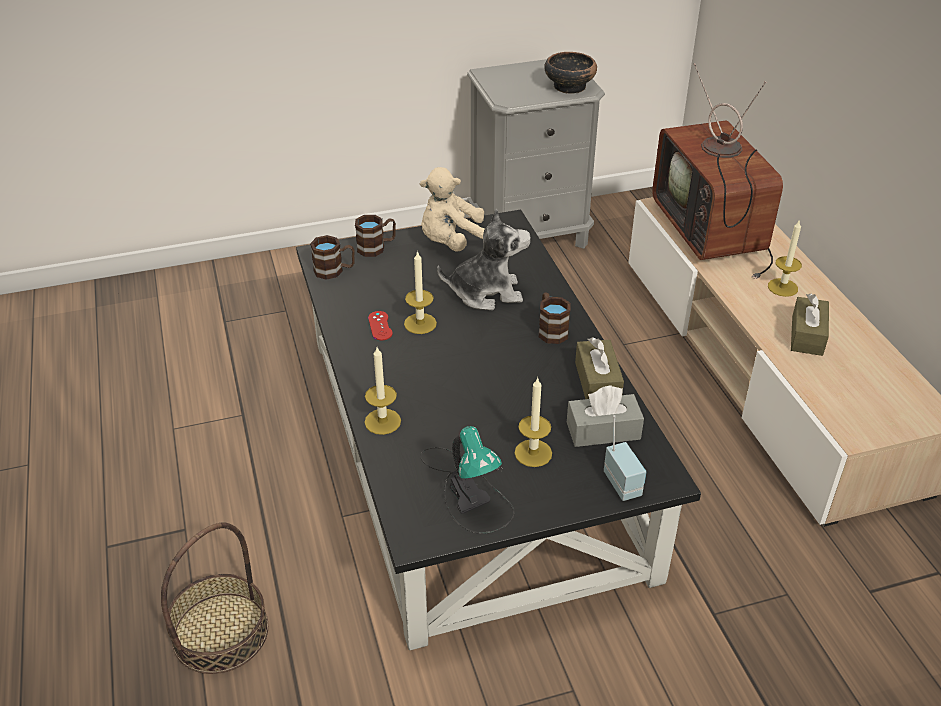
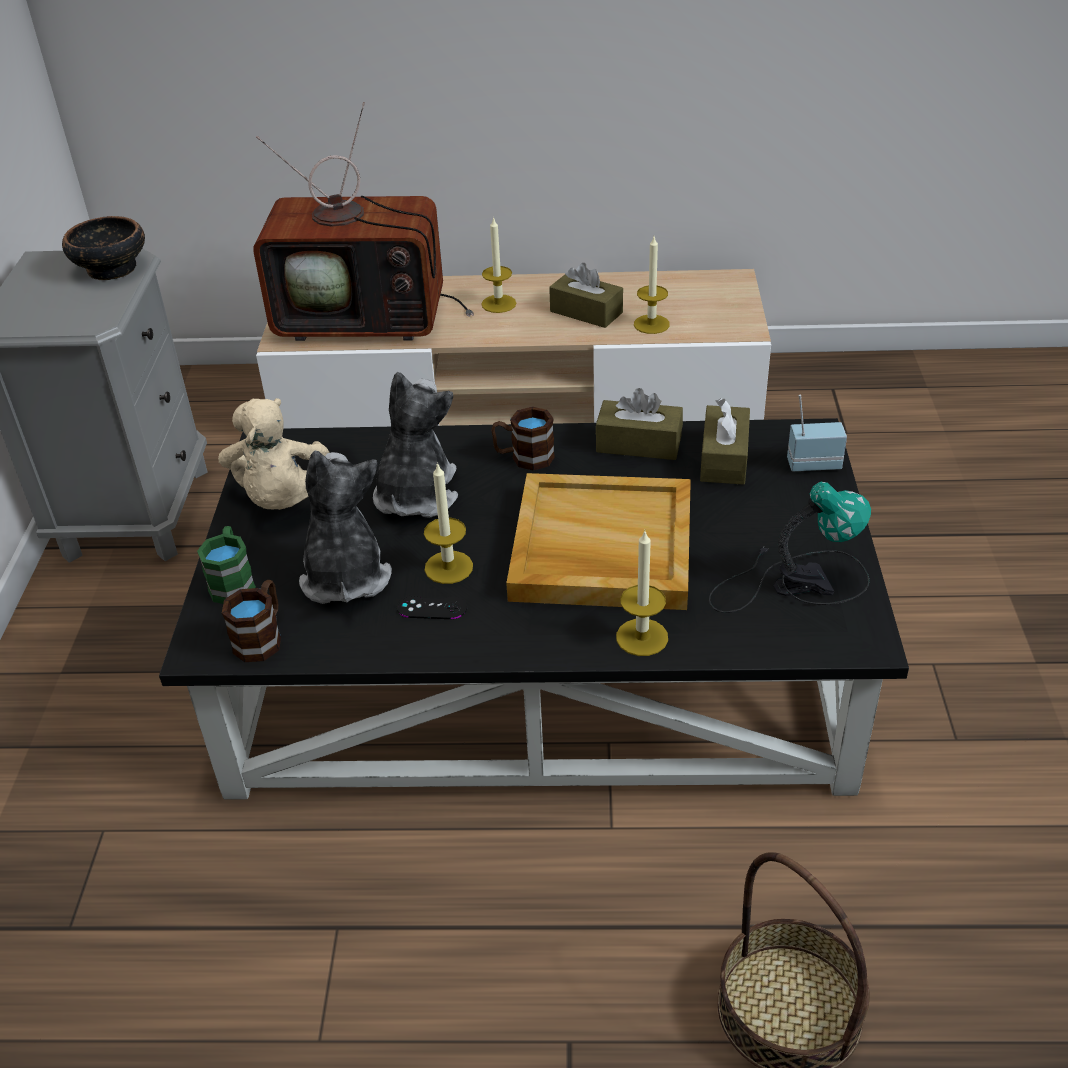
camera: 70 degrees left, 0 degrees up
brown mug [355,215,396,257] -> green mug [197,526,256,604]
red game controller [368,311,393,340] -> black game controller [397,595,467,619]
candle [514,377,552,467] -> candle moved to [634,237,670,334]
grey tissue box [567,385,644,447] -> brown tissue box [700,398,750,485]
none -> plush toy [299,450,392,604]
none -> beige tray [506,473,691,610]

